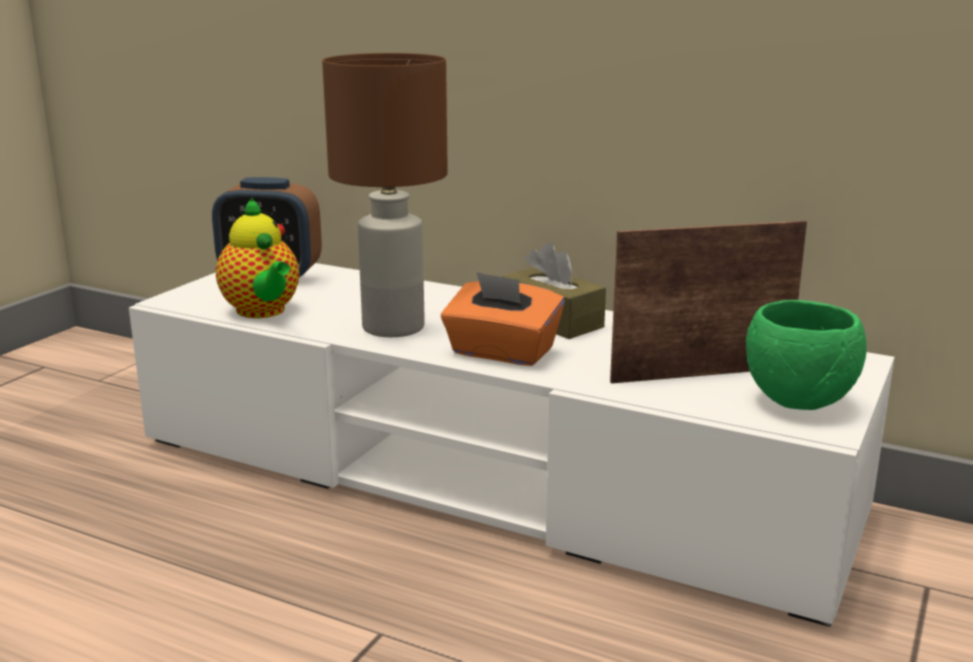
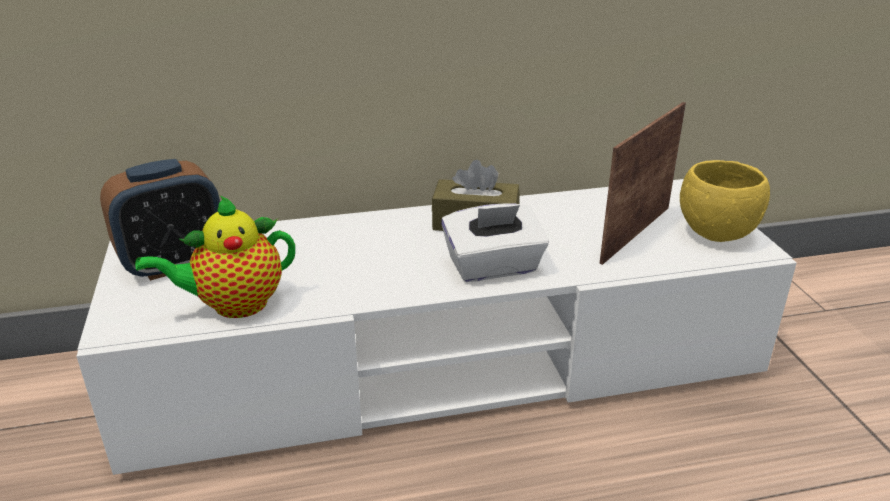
camera: 40 degrees left, 10 degrees up
teapot [216,198,299,318] -> teapot turned 135 degrees clockwise [135,196,295,318]
brown table lamp [322,53,448,337] -> none
orange tissue box [441,272,565,366] -> white tissue box [441,204,549,282]
green bowl [746,300,866,410] -> yellow bowl [680,160,770,242]

